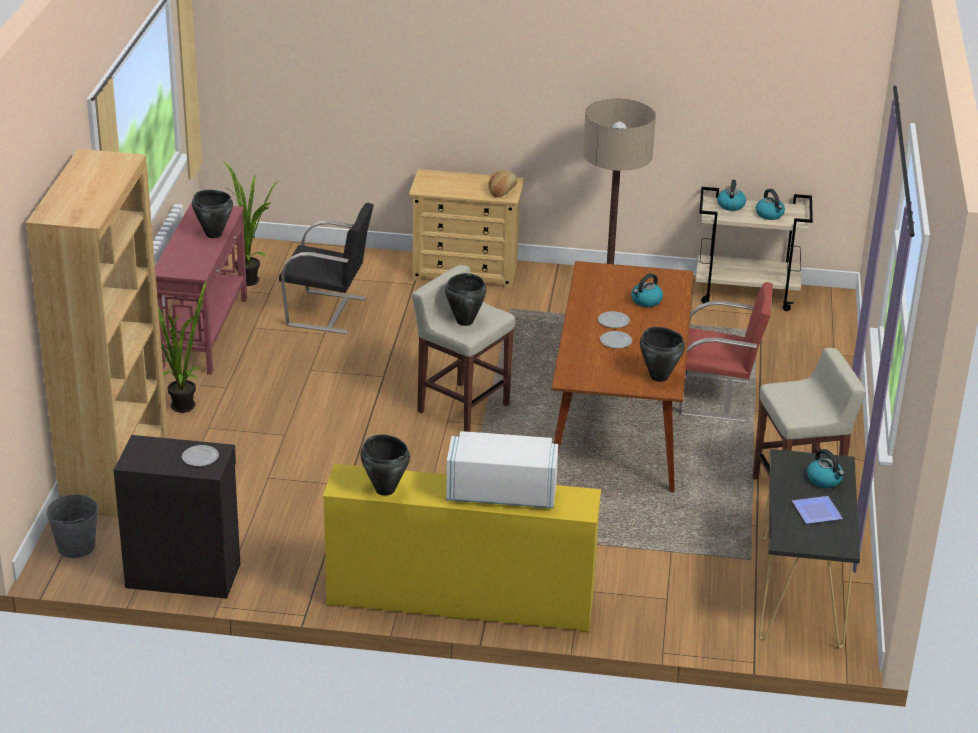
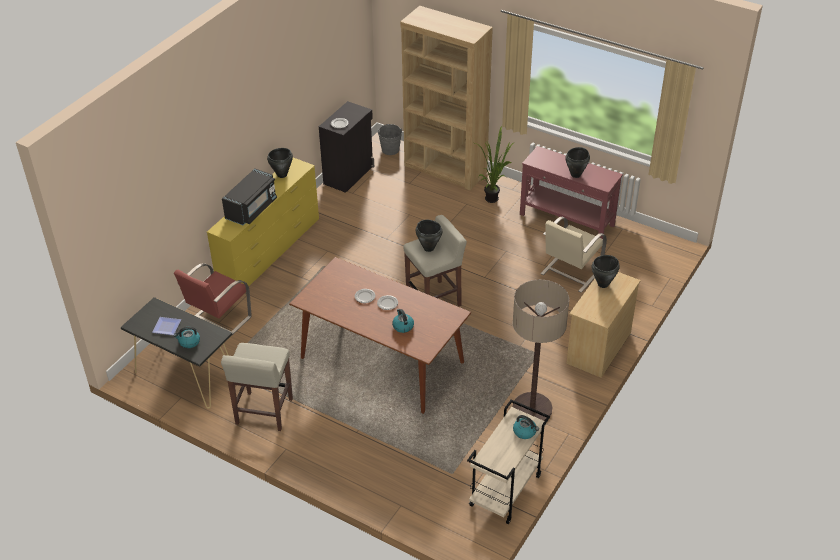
camera: 115 degrees right, 10 degrees up
potted plant [223,161,279,286] -> none
black chair [279,203,374,334] -> beige chair [540,217,607,293]
white microwave [446,431,558,508] -> black microwave [222,168,277,225]
bread [488,170,518,198] -> none
black cooking pot [640,327,685,382] -> black cooking pot moved to [592,255,620,288]
red chair [679,282,773,421] -> red chair moved to [174,263,252,335]
kettle [756,189,785,220] -> none

